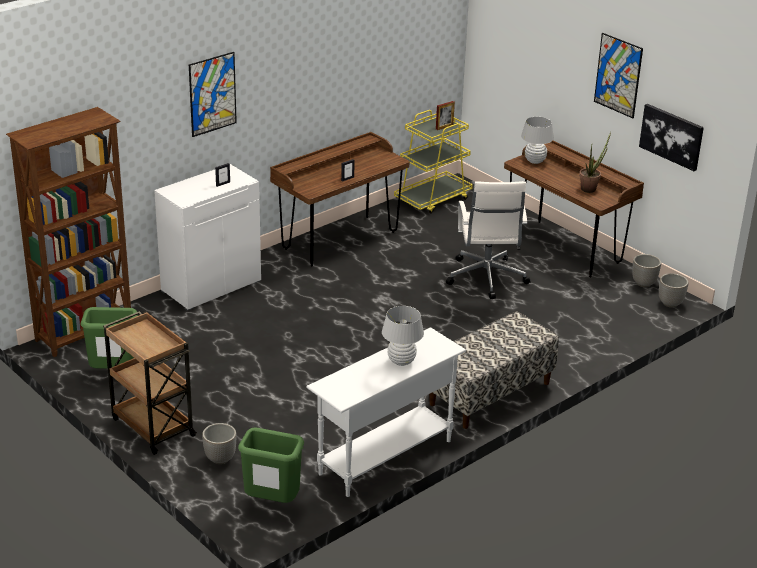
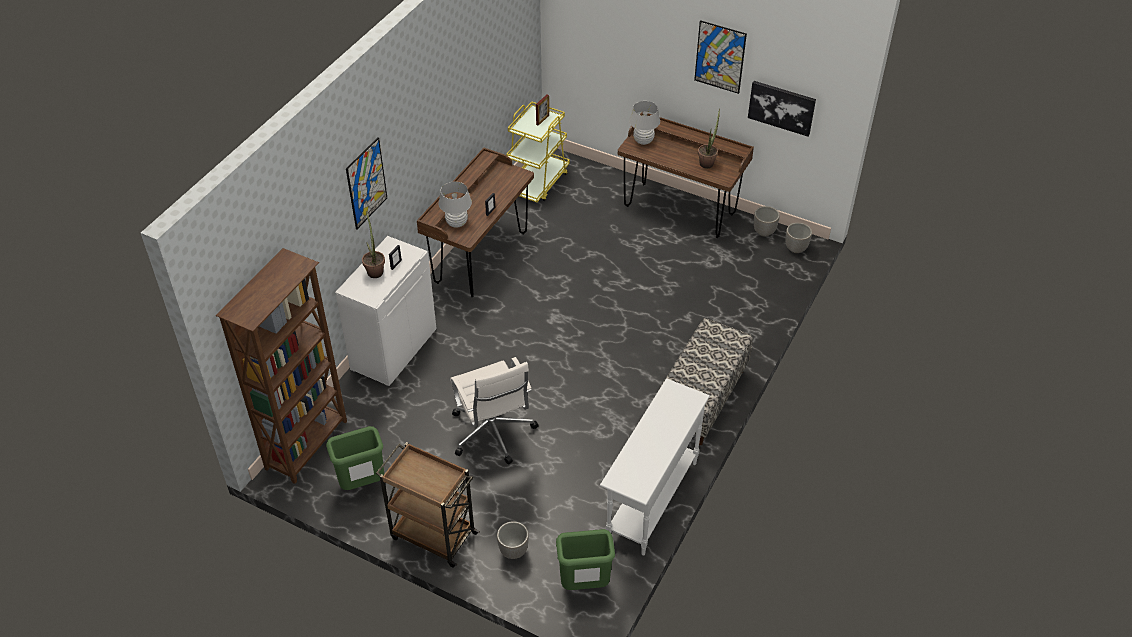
camera: 20 degrees left, 15 degrees up
white table lamp [382,306,424,366] -> white table lamp moved to [438,182,472,228]
white office chair [446,181,531,299] -> white office chair moved to [450,357,539,464]
none -> potted plant [362,211,385,278]

